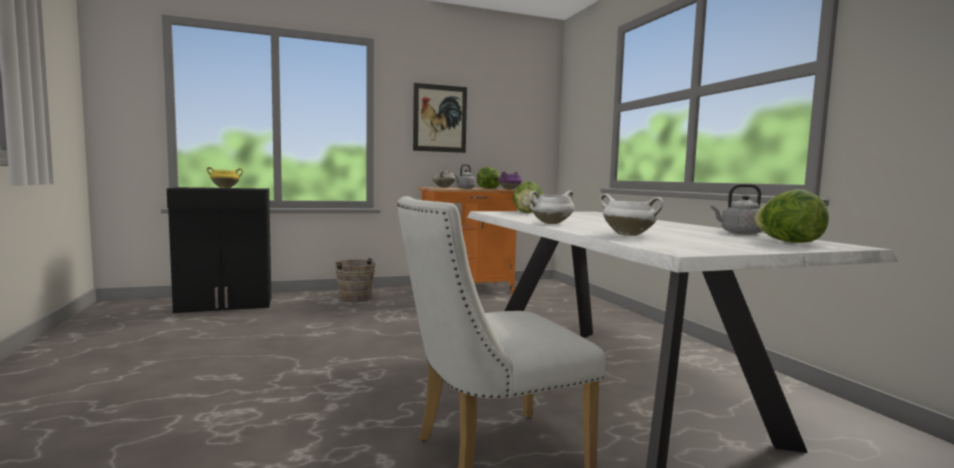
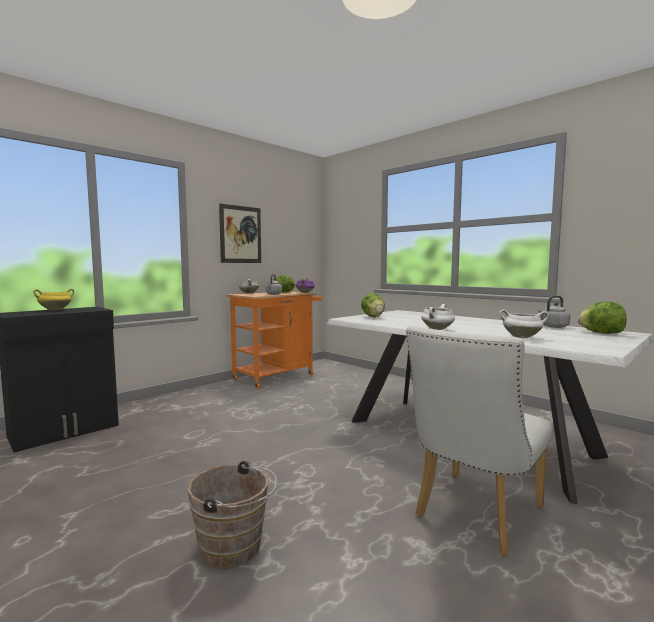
camera: 25 degrees left, 0 degrees up
brown bucket [335,258,379,301] -> brown bucket moved to [187,461,277,569]

